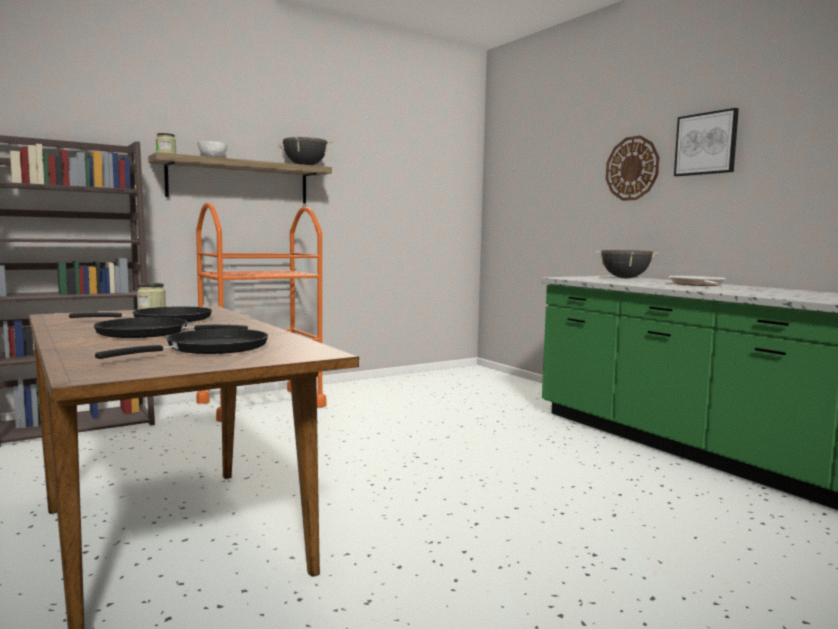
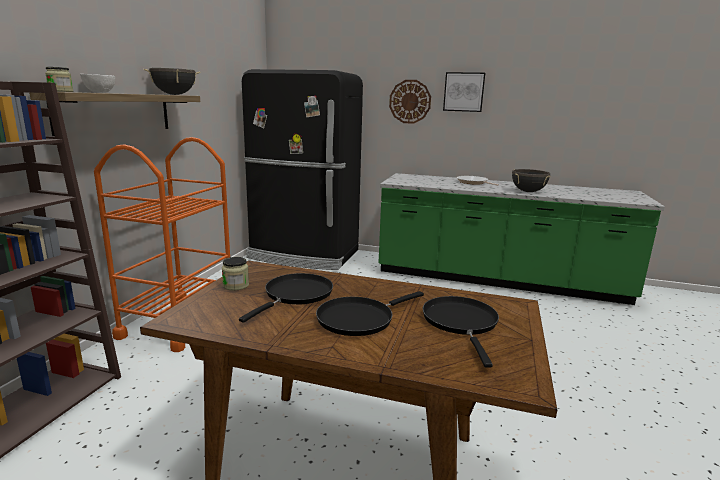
camera: 40 degrees left, 10 degrees up
black cooking pot [596,250,659,278] -> black cooking pot moved to [512,169,551,192]
none -> black fridge [242,69,363,270]

